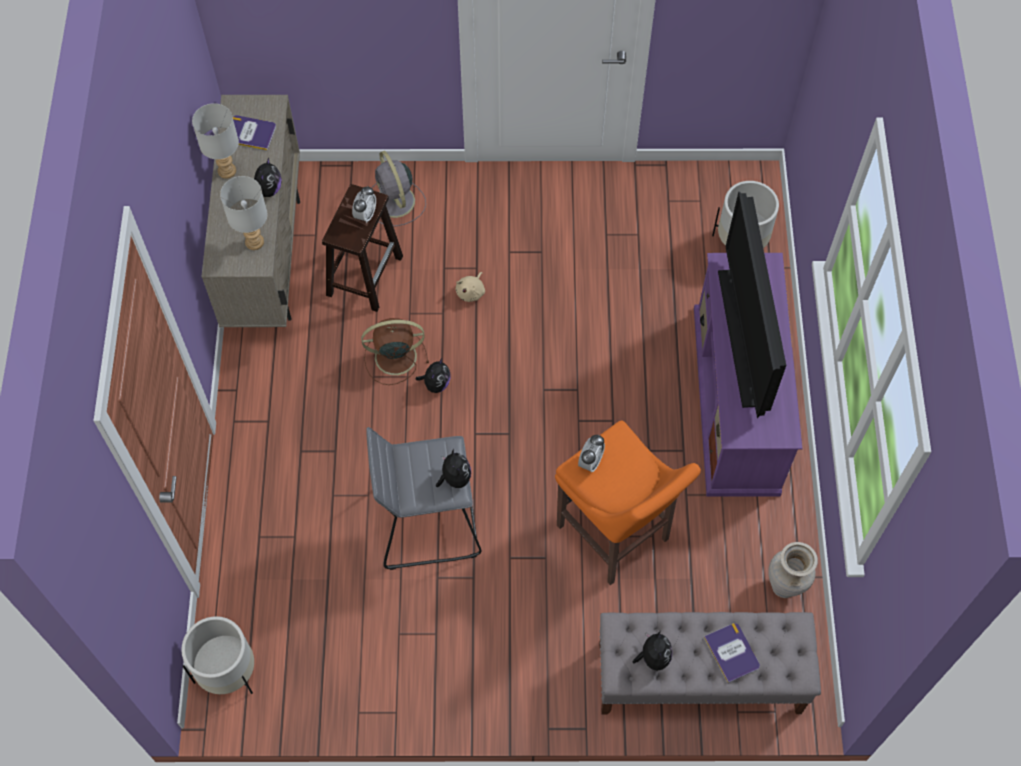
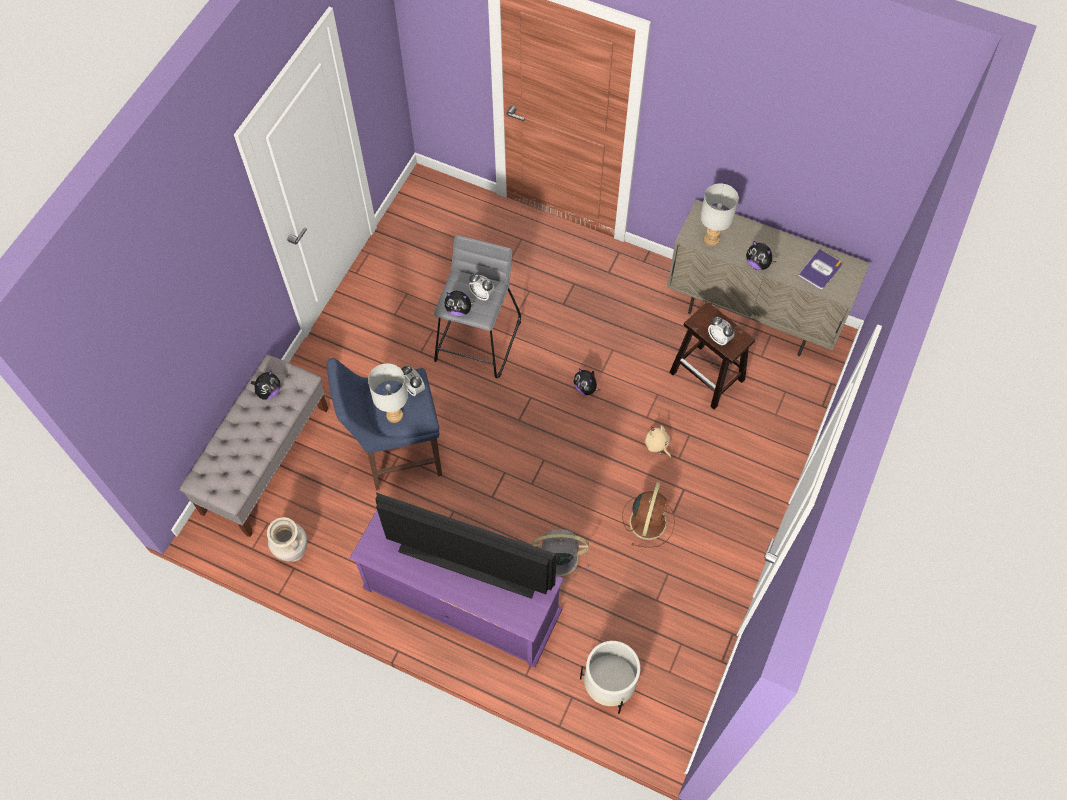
camera: 115 degrees right, 0 degrees up
white planter [181,616,254,694] -> none
grey table lamp [192,103,239,179] -> grey table lamp moved to [368,363,408,423]
brown fan [361,318,429,385] -> brown fan moved to [622,482,675,548]
grey fan [371,151,426,226] -> grey fan moved to [532,529,589,584]
orange stool [555,420,701,585] -> blue stool [327,358,442,490]
plush toy [632,631,672,671] -> plush toy turned 75 degrees counterclockwise [251,371,280,400]
book [704,623,760,683] -> none
none -> alarm clock [469,273,495,301]

